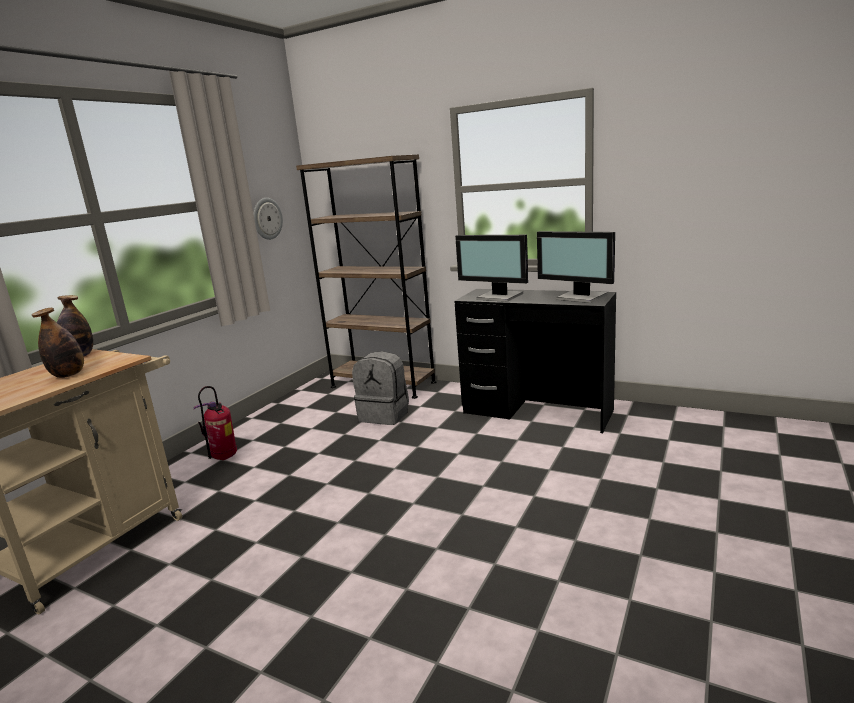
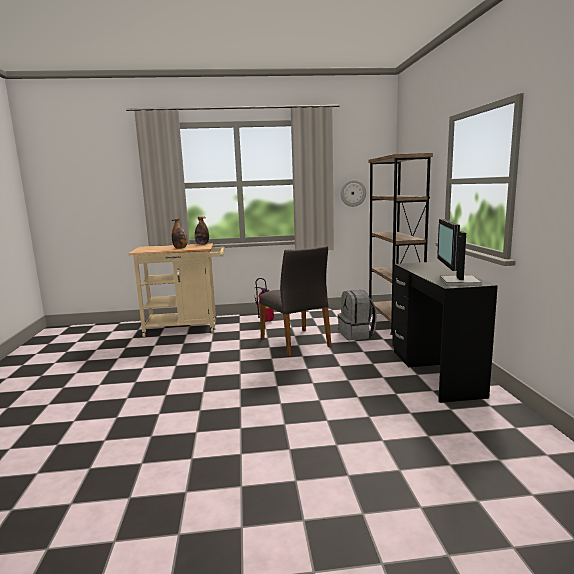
camera: 55 degrees right, 5 degrees down
monitor [455,235,528,302] -> none
none -> grey chair [260,245,332,356]

